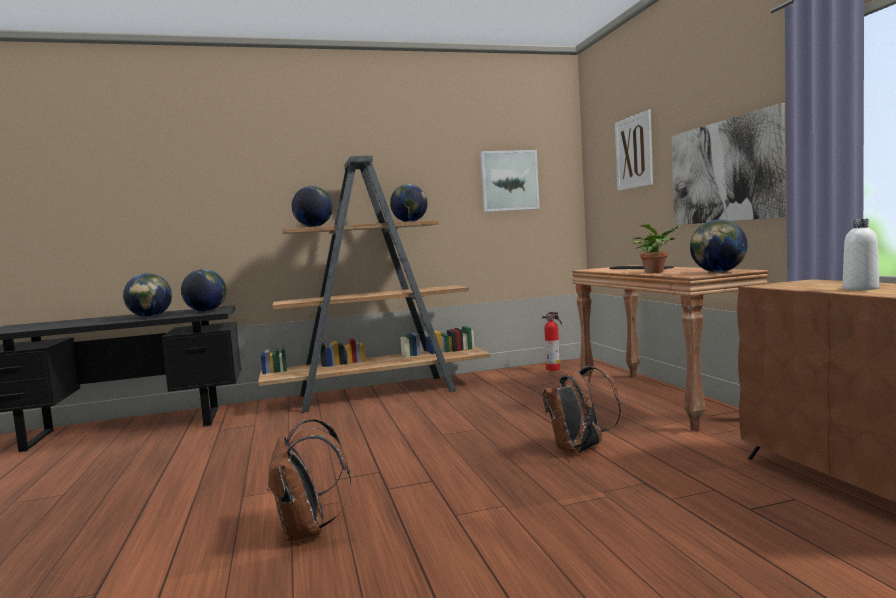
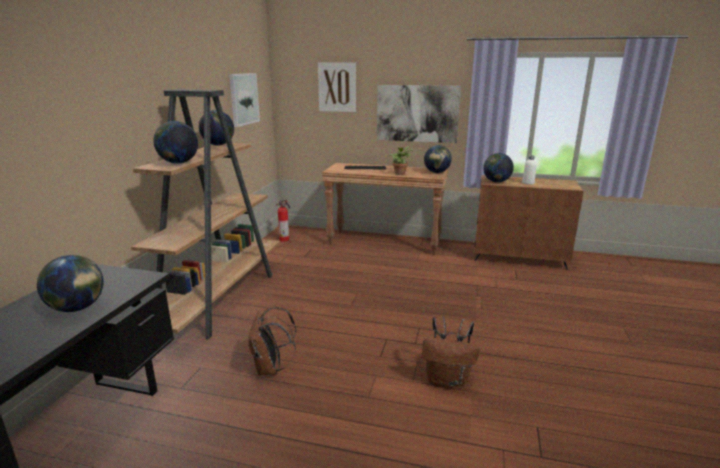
camera: 60 degrees left, 15 degrees up
globe [181,269,226,312] -> globe moved to [483,153,514,183]
brown backpack [542,366,621,453] -> brown backpack moved to [248,305,296,375]

